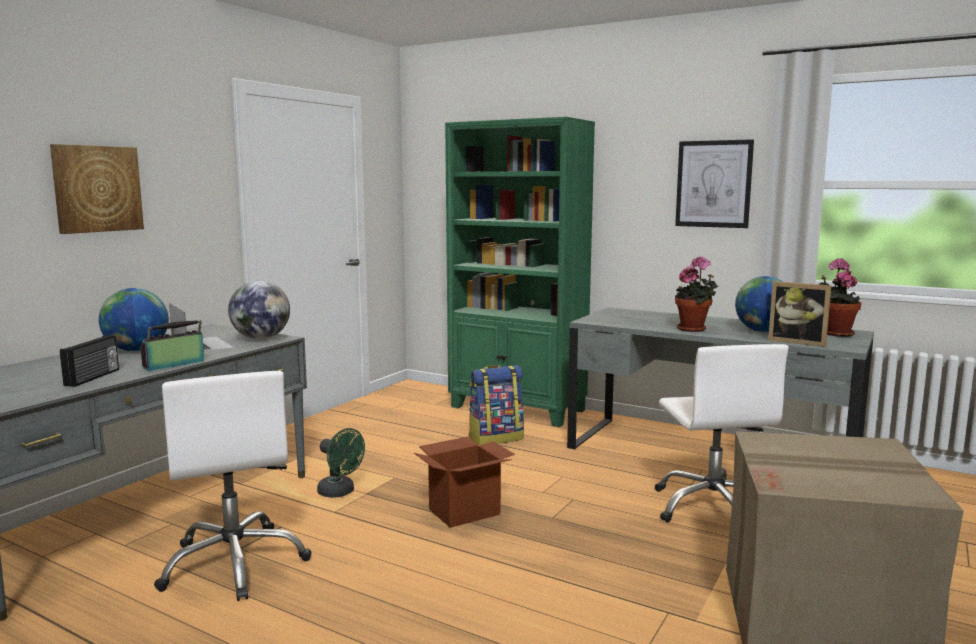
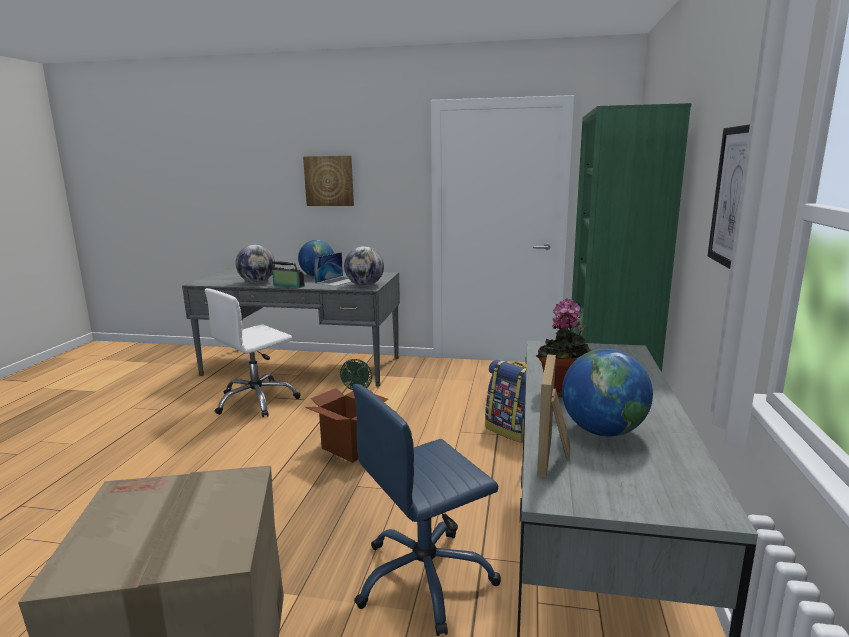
camera: 70 degrees right, 5 degrees up
radio [60,335,119,387] -> globe [235,245,275,283]
white office chair [654,344,789,523] -> blue office chair [352,384,501,636]
potted plant [819,258,862,337] -> none

